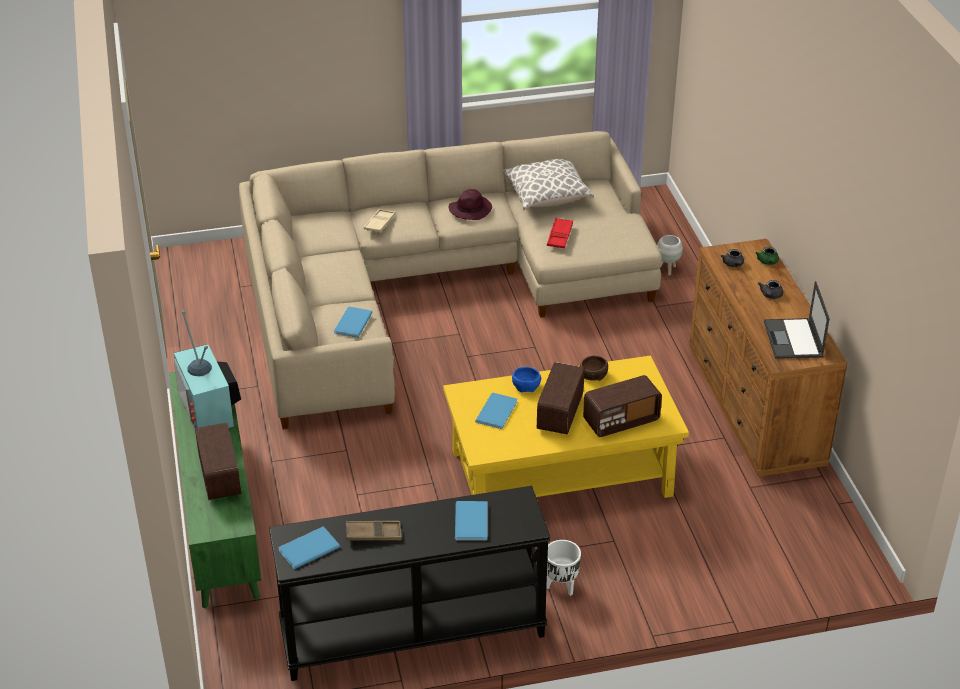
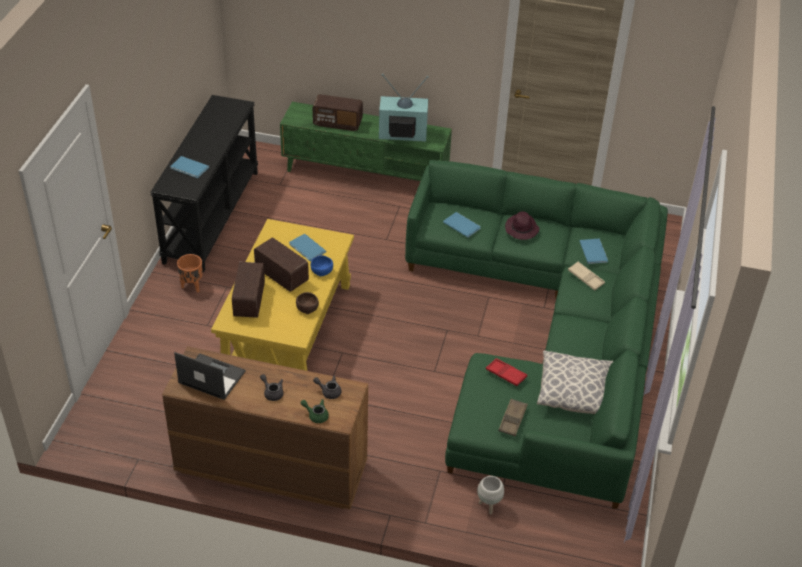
camera: 115 degrees right, 5 degrees up
beige sofa [239,131,662,429] -> green sofa [405,160,668,509]
blue book [279,527,340,569] -> blue book moved to [580,239,608,264]
brown tray [346,521,402,540] -> brown tray moved to [498,399,528,436]
purple hat [449,189,492,220] -> purple hat moved to [505,211,540,240]
white planter [546,540,581,596] -> orange planter [177,254,203,293]

